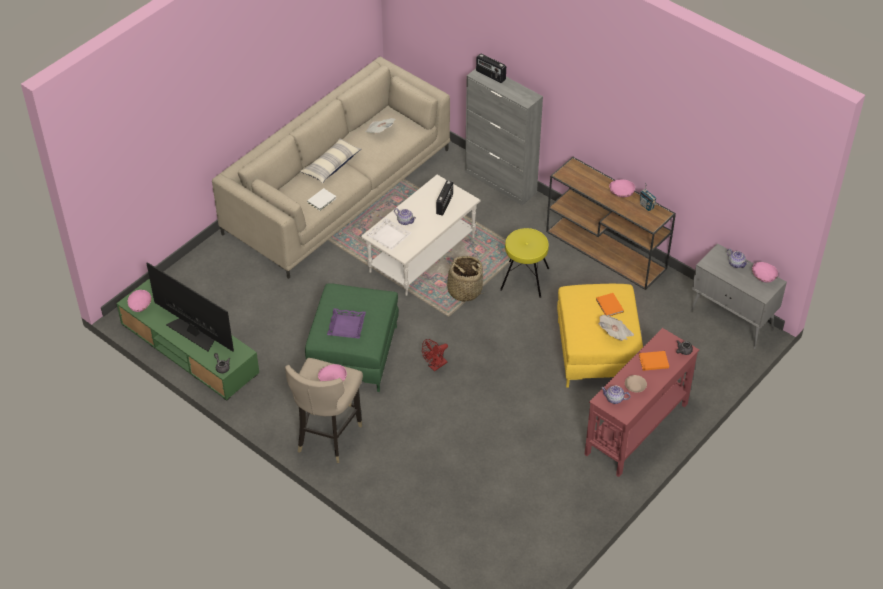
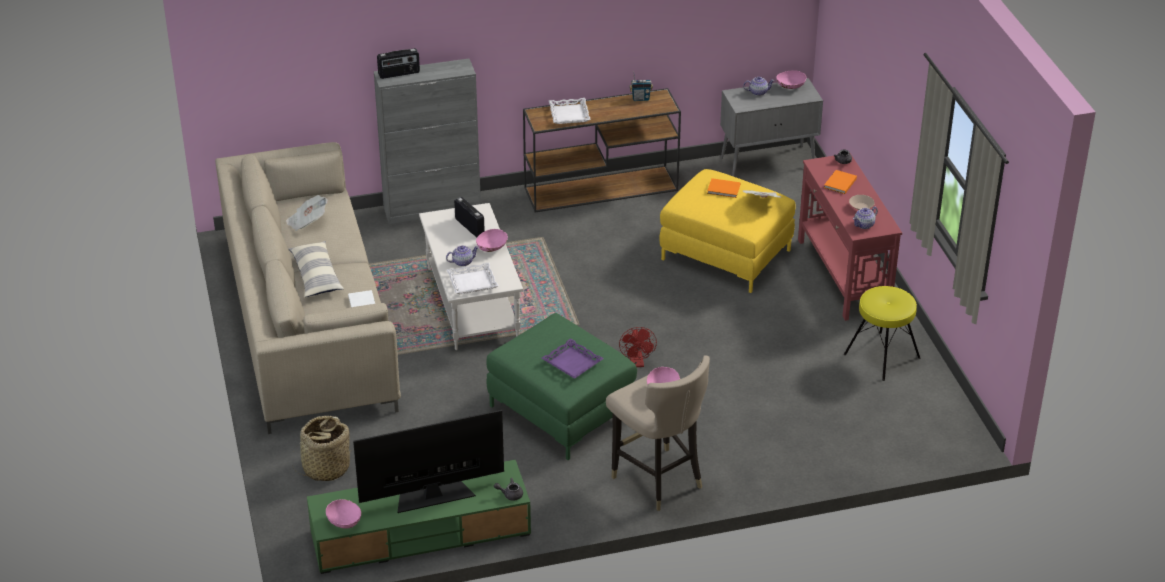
camera: 55 degrees left, 10 degrees down
basket [441,256,486,302] -> basket moved to [294,416,353,481]
yellow stool [500,228,549,298] -> yellow stool moved to [844,286,920,381]
pink bowl [609,180,635,197] -> pink bowl moved to [476,229,508,252]
none -> white tray [549,98,591,124]

